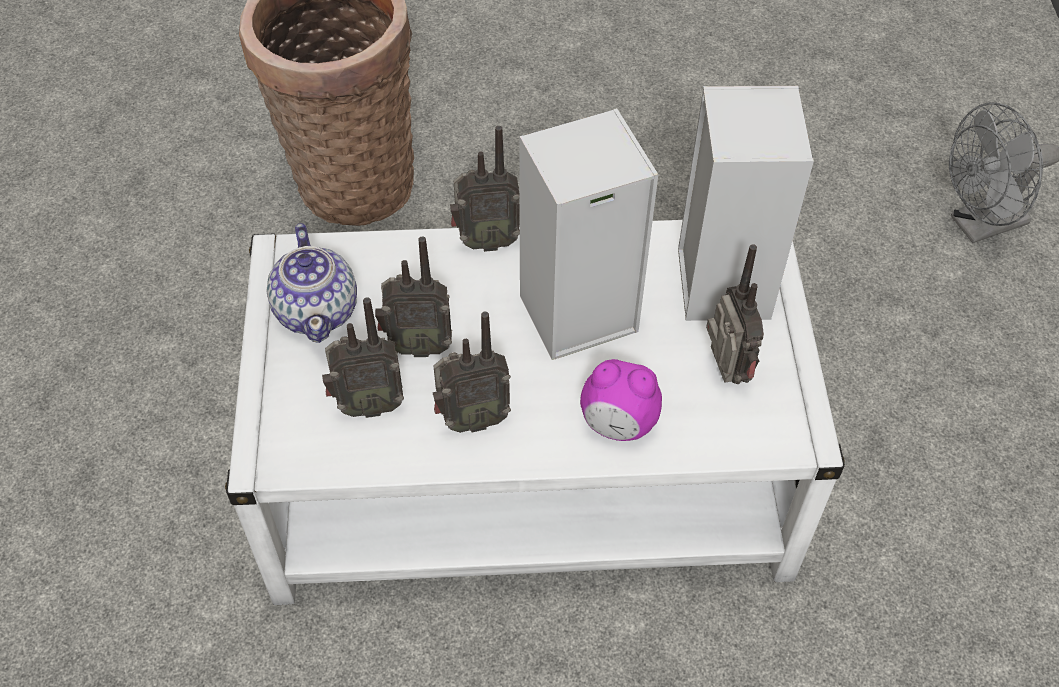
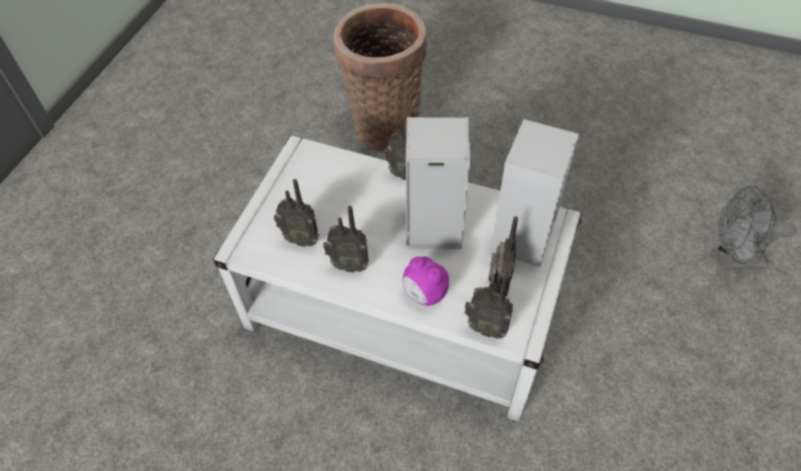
camera: 25 degrees right, 0 degrees up
teapot [266,224,357,343] -> none
radio [375,237,452,357] -> radio moved to [464,275,513,339]

